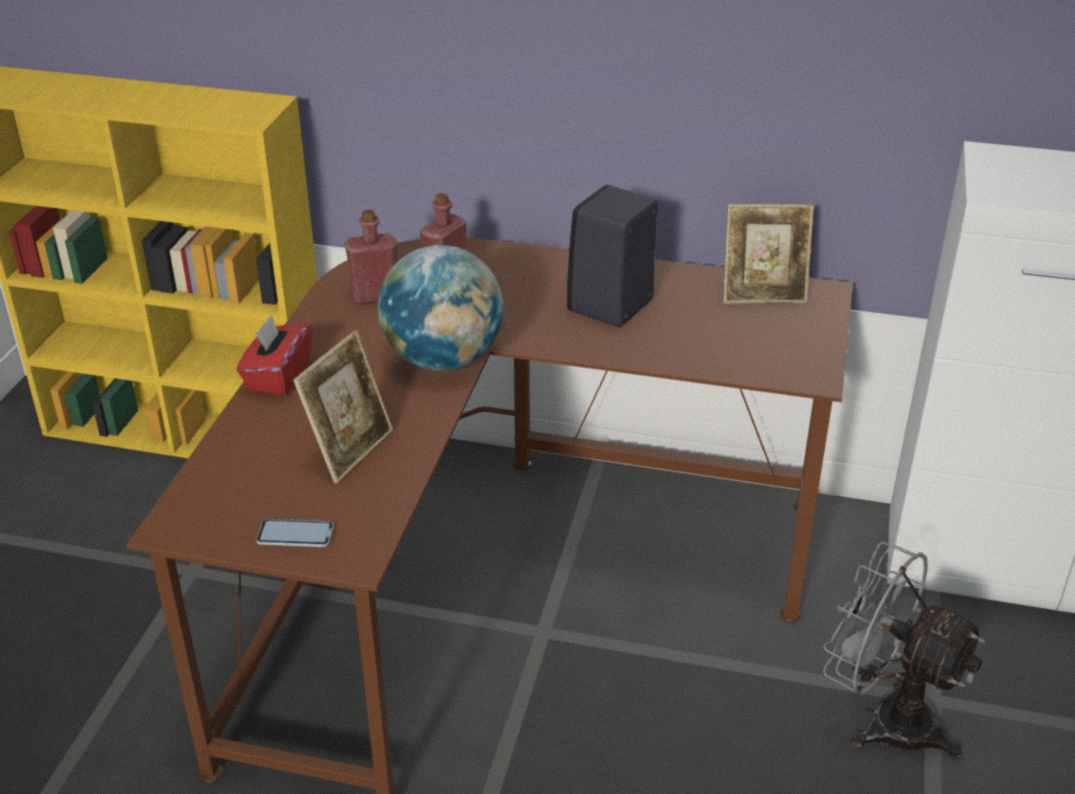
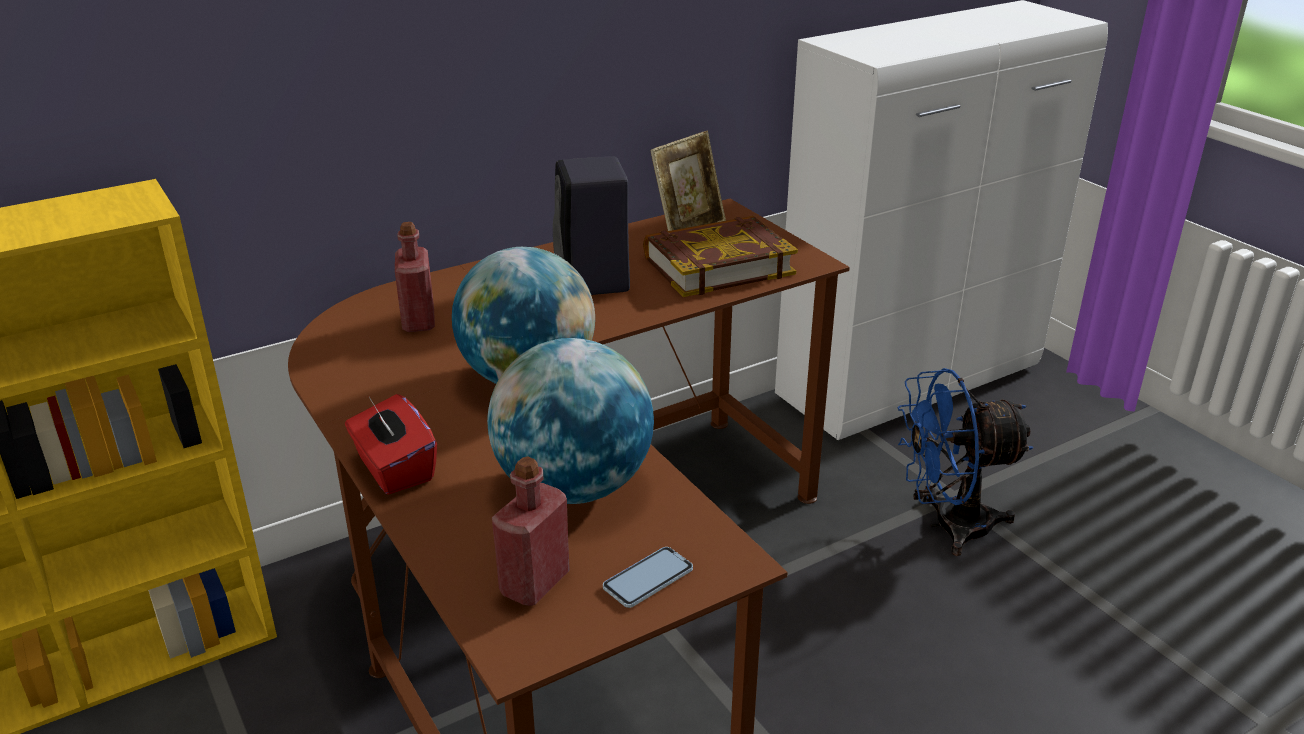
camera: 45 degrees left, 5 degrees down
picture frame [293,331,393,483] -> globe [487,338,654,504]
red bottle [345,209,397,304] -> red bottle moved to [492,456,570,606]
grey fan [823,542,986,760] -> blue fan [898,368,1034,556]
none -> book [643,216,798,297]

